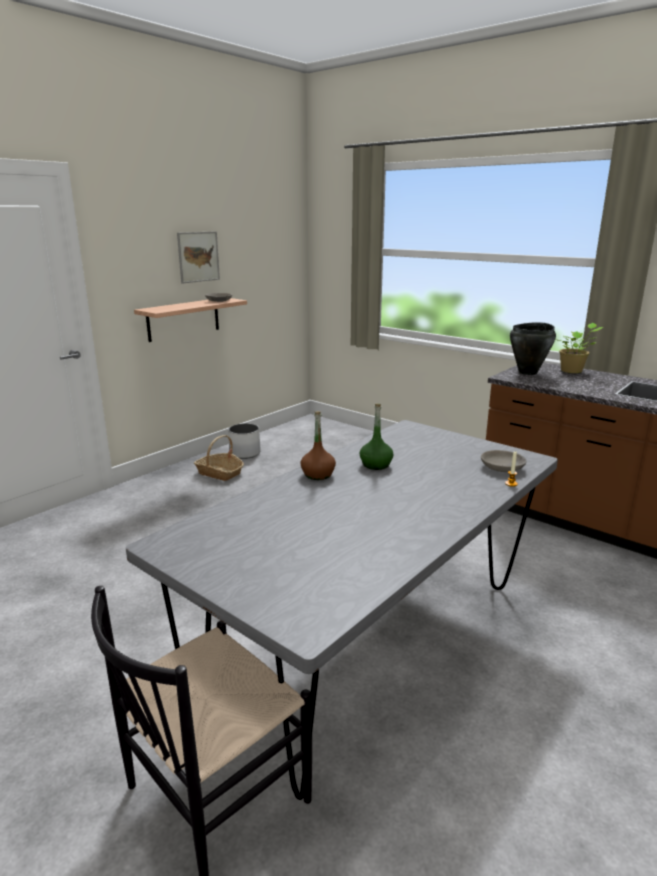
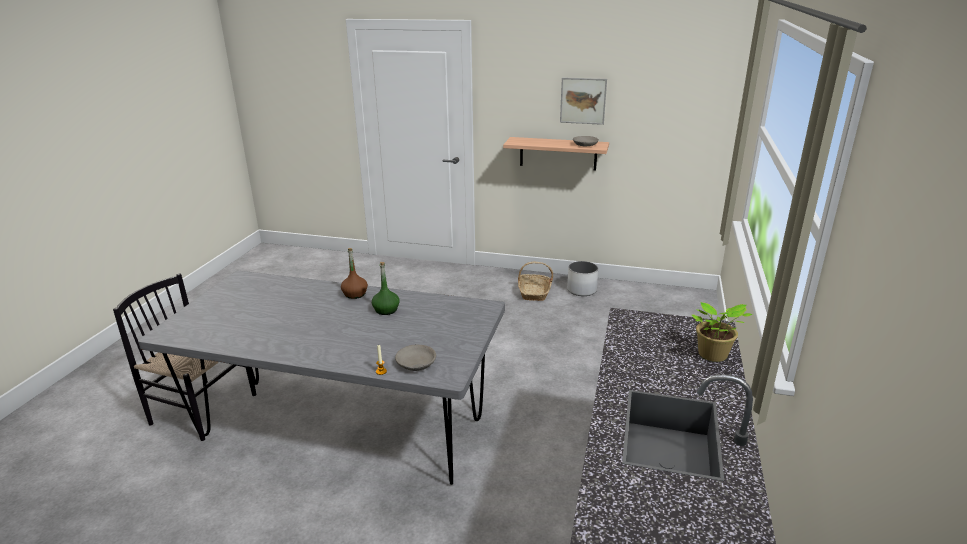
camera: 65 degrees right, 5 degrees up
black cooking pot [510,322,556,375] -> none

